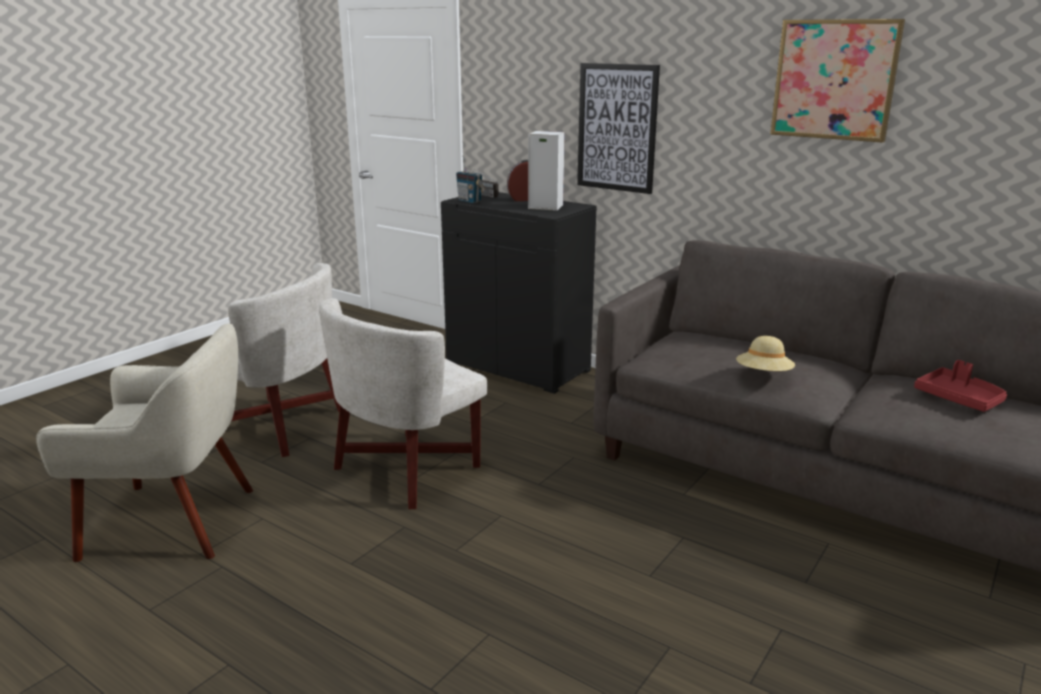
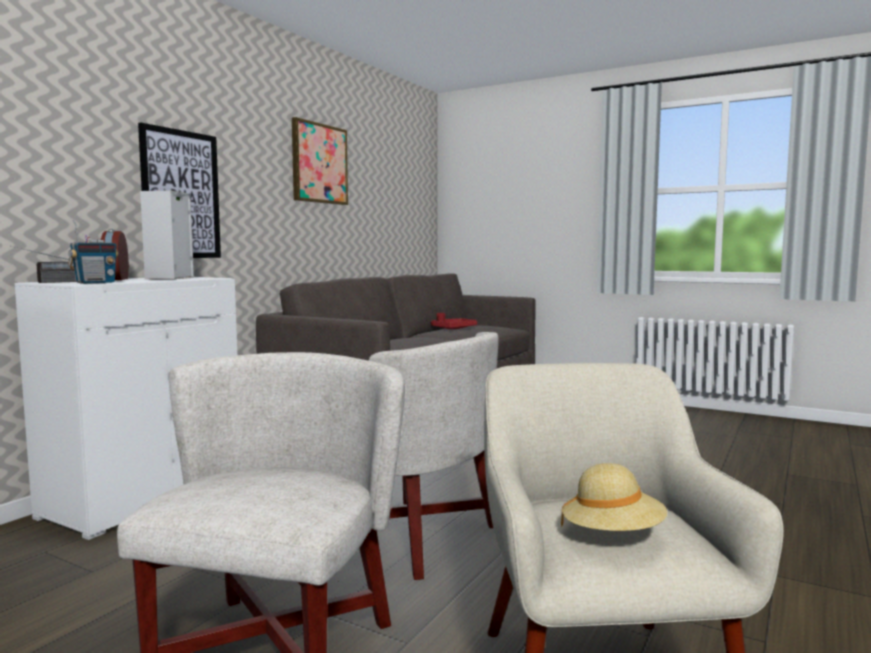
camera: 95 degrees left, 15 degrees down
black cabinet [441,192,597,394] -> white cabinet [15,277,237,540]
beige hat [736,336,795,371] -> beige hat moved to [561,463,667,531]

